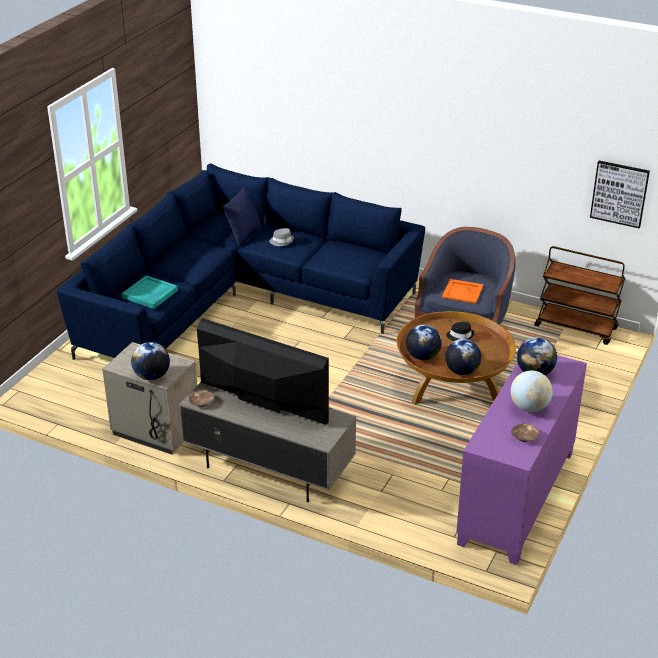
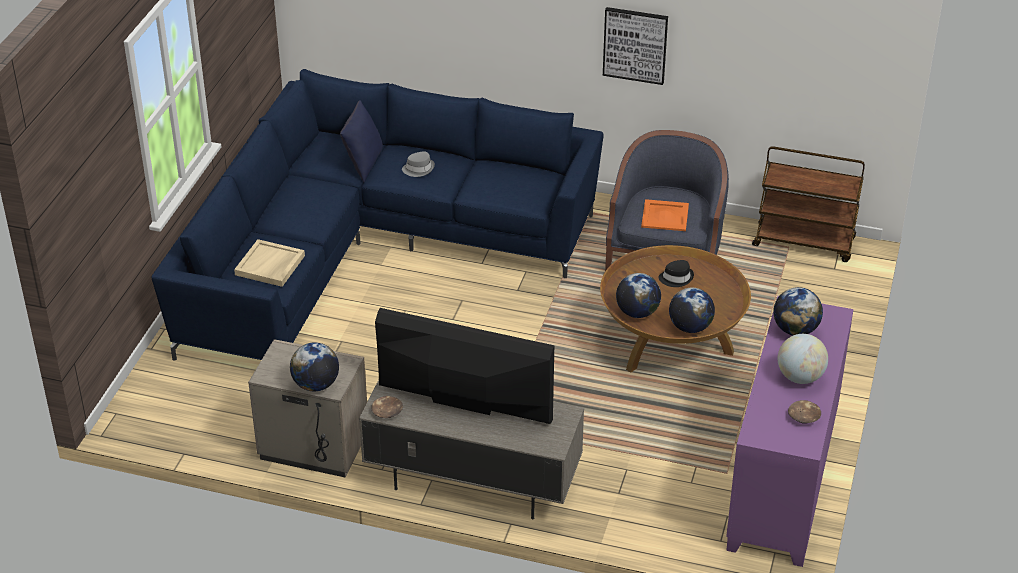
camera: 10 degrees left, 5 degrees up
turquoise tray [122,275,178,309] -> beige tray [234,239,305,287]
picture [590,161,650,228] -> picture moved to [603,7,668,85]

